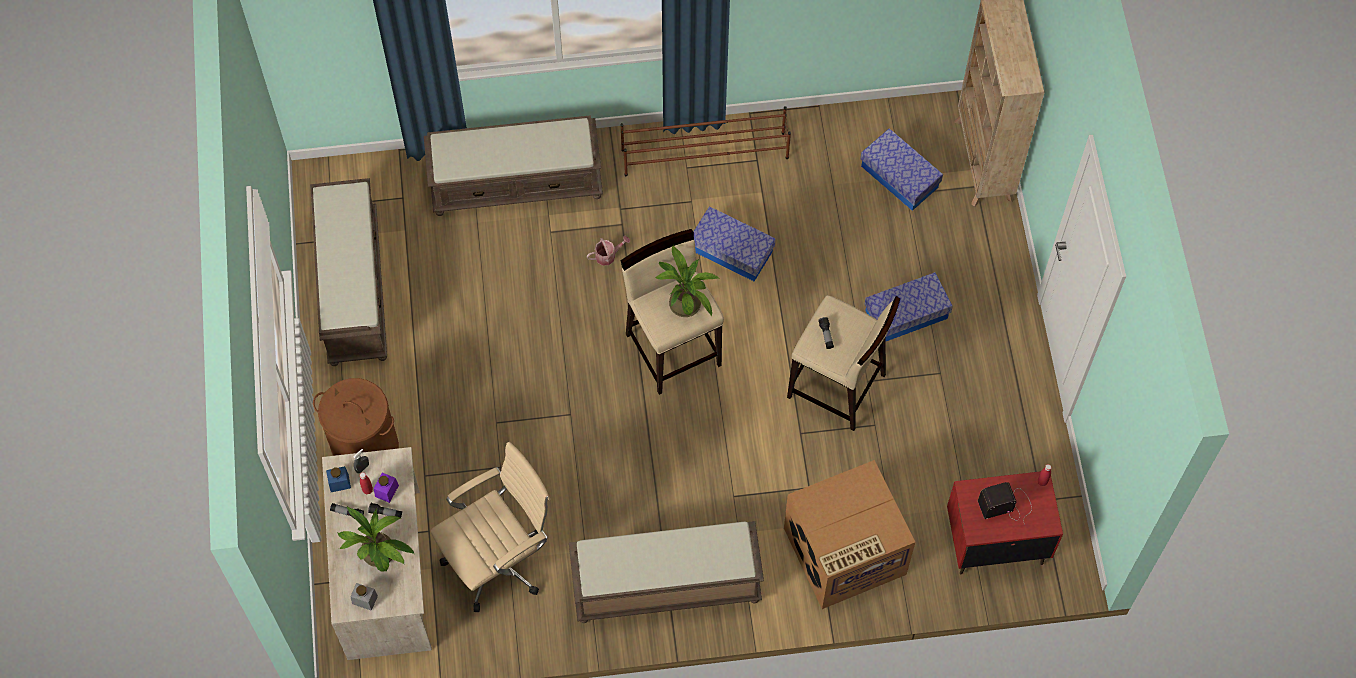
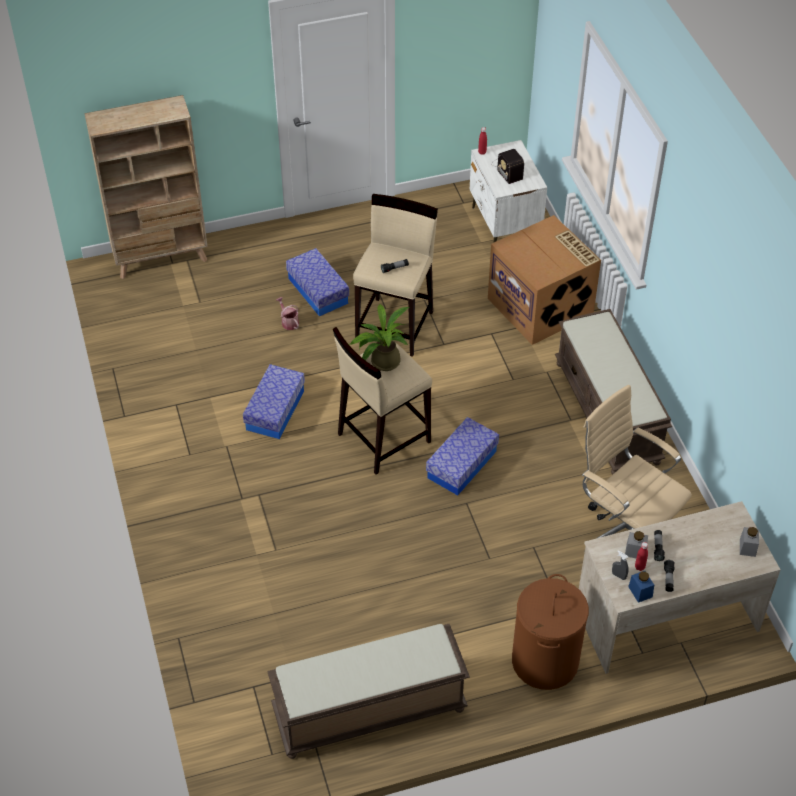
camera: 100 degrees left, 15 degrees down
potted plant [337,506,414,572] -> none
purple jar [374,473,399,503] -> grey jar [625,531,648,558]
brown bench [424,115,603,216] -> none
watering can [587,236,630,266] -> watering can moved to [276,297,299,330]
brown shoe rack [620,106,791,176] -> none
storage box [861,128,943,211] -> storage box moved to [426,417,499,495]
red nightstand [947,471,1063,574] -> white nightstand [470,140,547,242]

